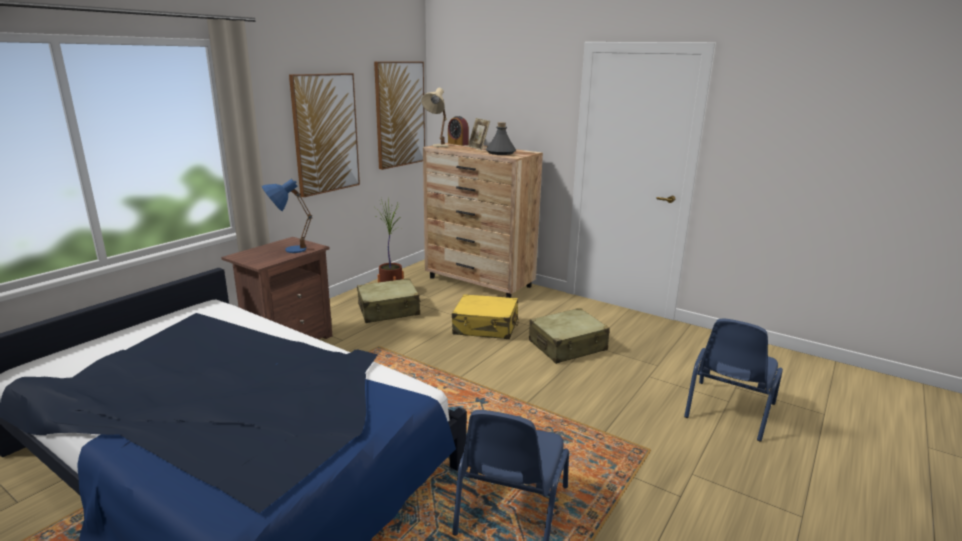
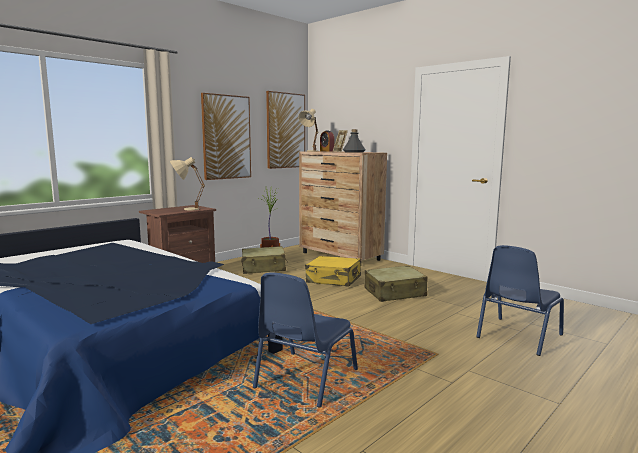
camera: 10 degrees right, 10 degrees down
blue table lamp [262,179,312,253] -> beige table lamp [170,157,205,210]

